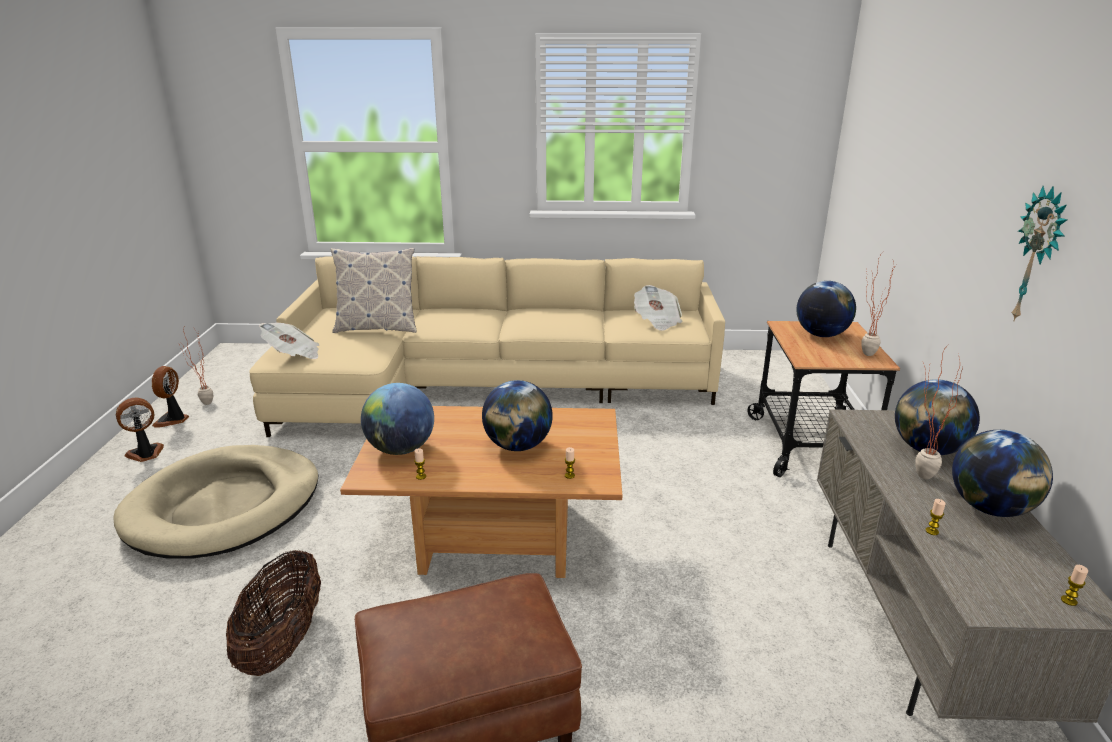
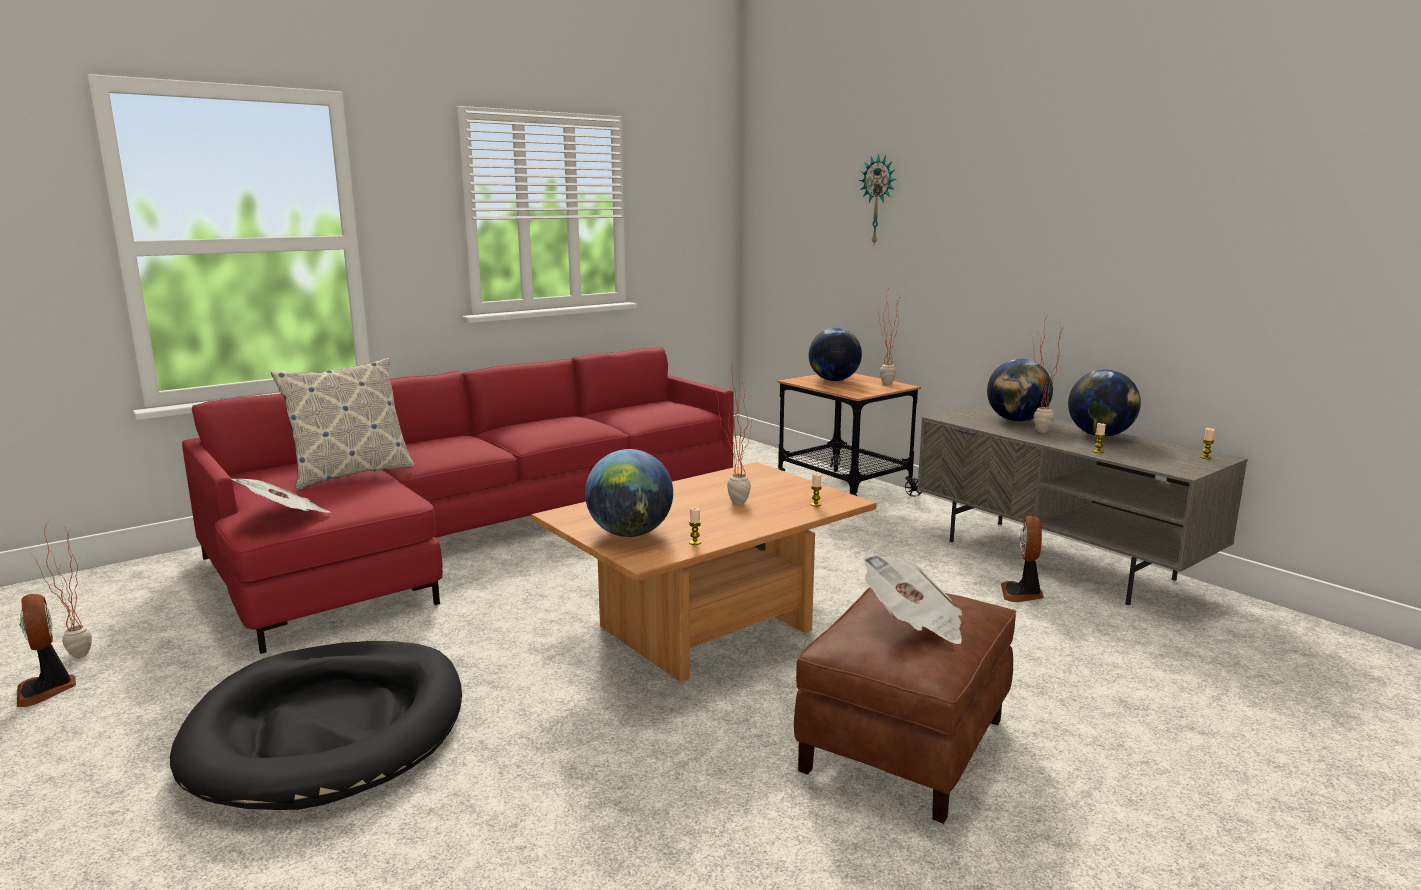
camera: 40 degrees left, 10 degrees down
beige dog bed [113,445,319,558] -> black dog bed [170,641,462,810]
fan [116,398,164,462] -> fan moved to [1001,516,1044,602]
basket [226,550,321,676] -> none
beige sofa [249,256,725,437] -> red sofa [182,347,734,654]
globe [482,380,553,451] -> potted plant [714,367,754,505]
newspaper [634,285,682,331] -> newspaper moved to [863,554,962,644]
wall clock [1011,186,1068,321] -> wall clock moved to [859,154,896,244]

